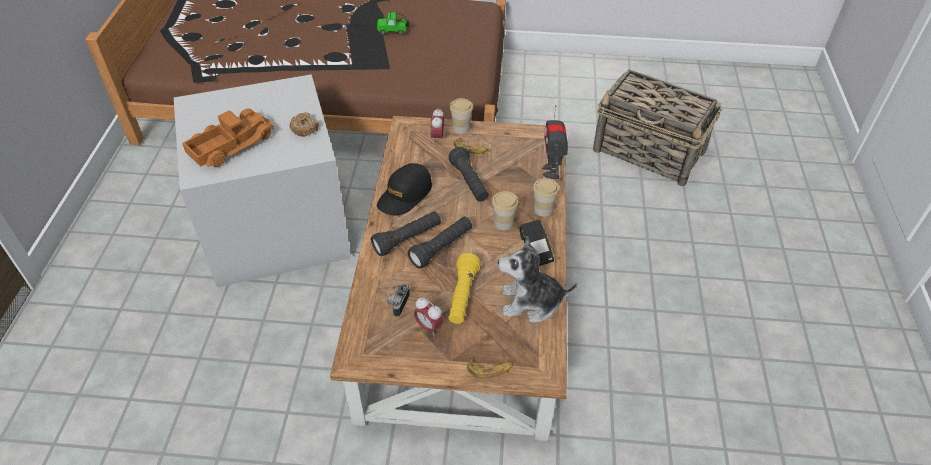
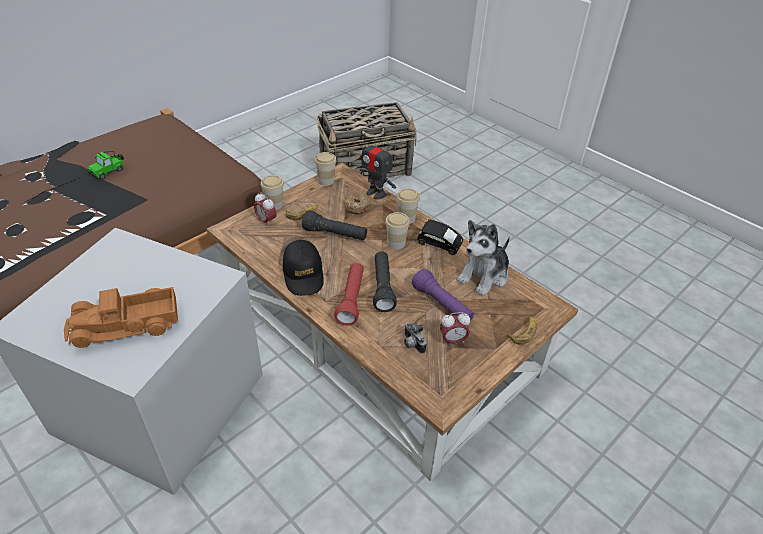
camera: 50 degrees left, 5 degrees down
toy truck [182,108,274,167] -> toy truck turned 105 degrees counterclockwise [64,287,178,348]
donut [290,112,319,137] -> donut moved to [344,195,369,214]
black flashlight [371,211,441,256] -> red flashlight [334,263,364,325]
yellow flashlight [448,253,481,324] -> purple flashlight [412,269,474,321]
none -> cup [314,152,337,186]

